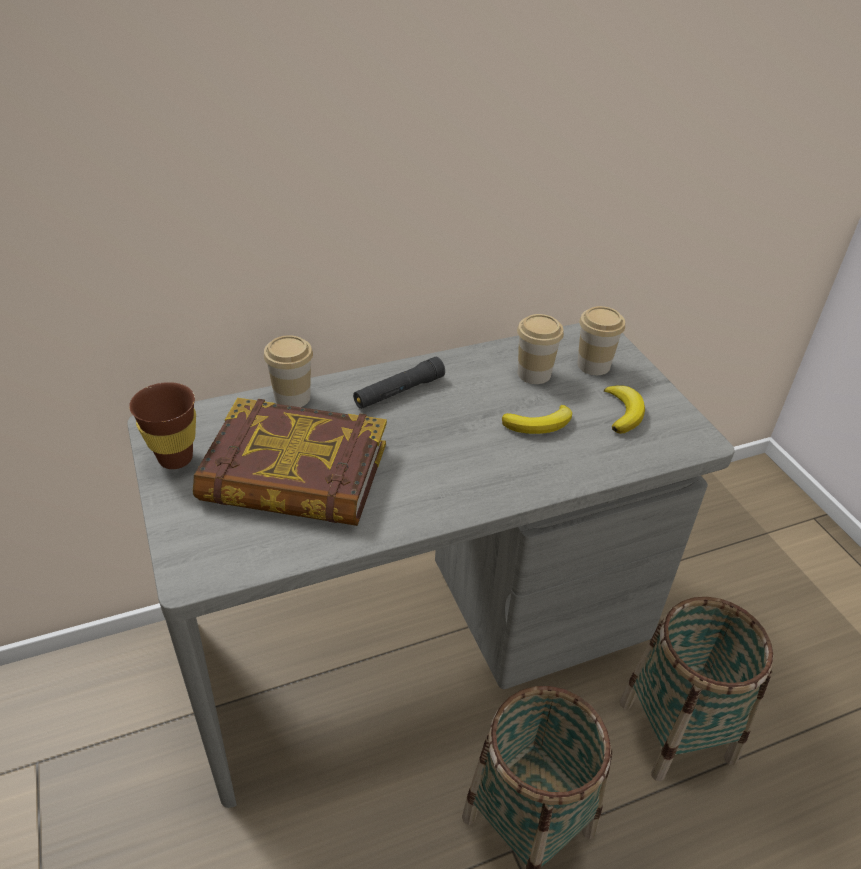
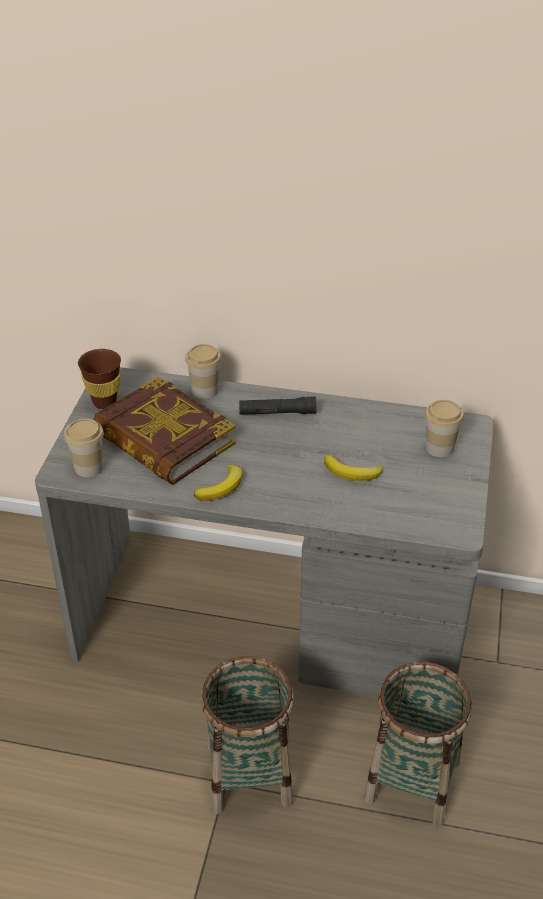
camera: 35 degrees right, 0 degrees up
cup [517,314,564,384] -> cup moved to [64,419,104,477]
banana [604,385,645,434] -> banana moved to [194,464,243,501]

